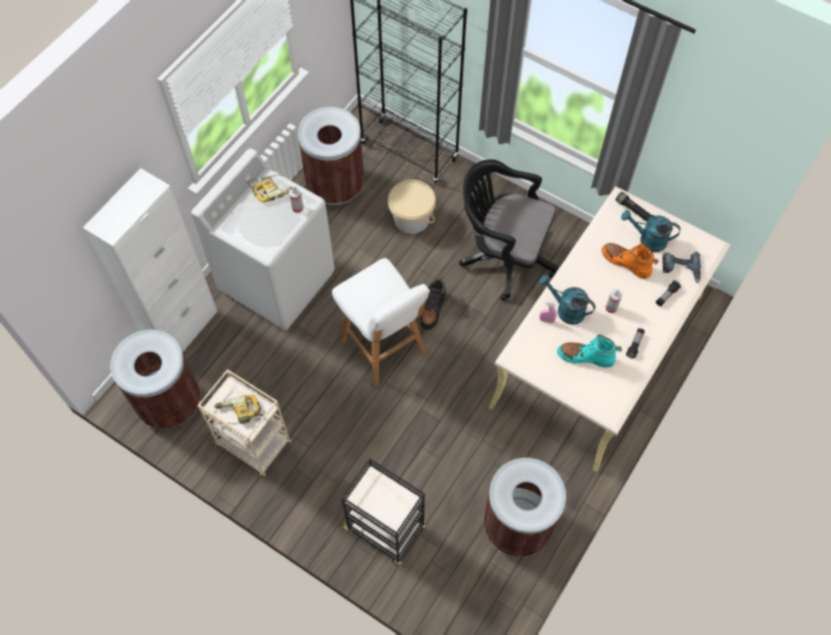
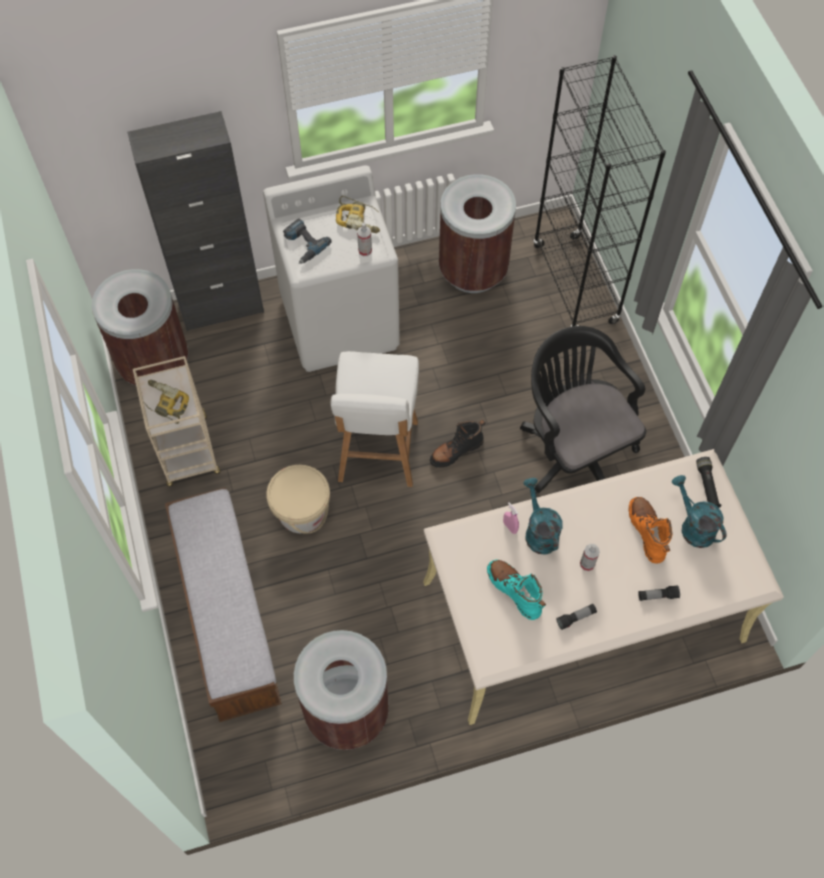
camera: 40 degrees right, 0 degrees up
white cabinet [83,168,218,352] -> black cabinet [127,111,264,331]
black cart [341,459,426,566] -> bench [165,487,282,722]
beige bucket [388,180,436,234] -> beige bucket moved to [266,465,330,534]
power drill [662,252,701,284] -> power drill moved to [283,218,332,264]

